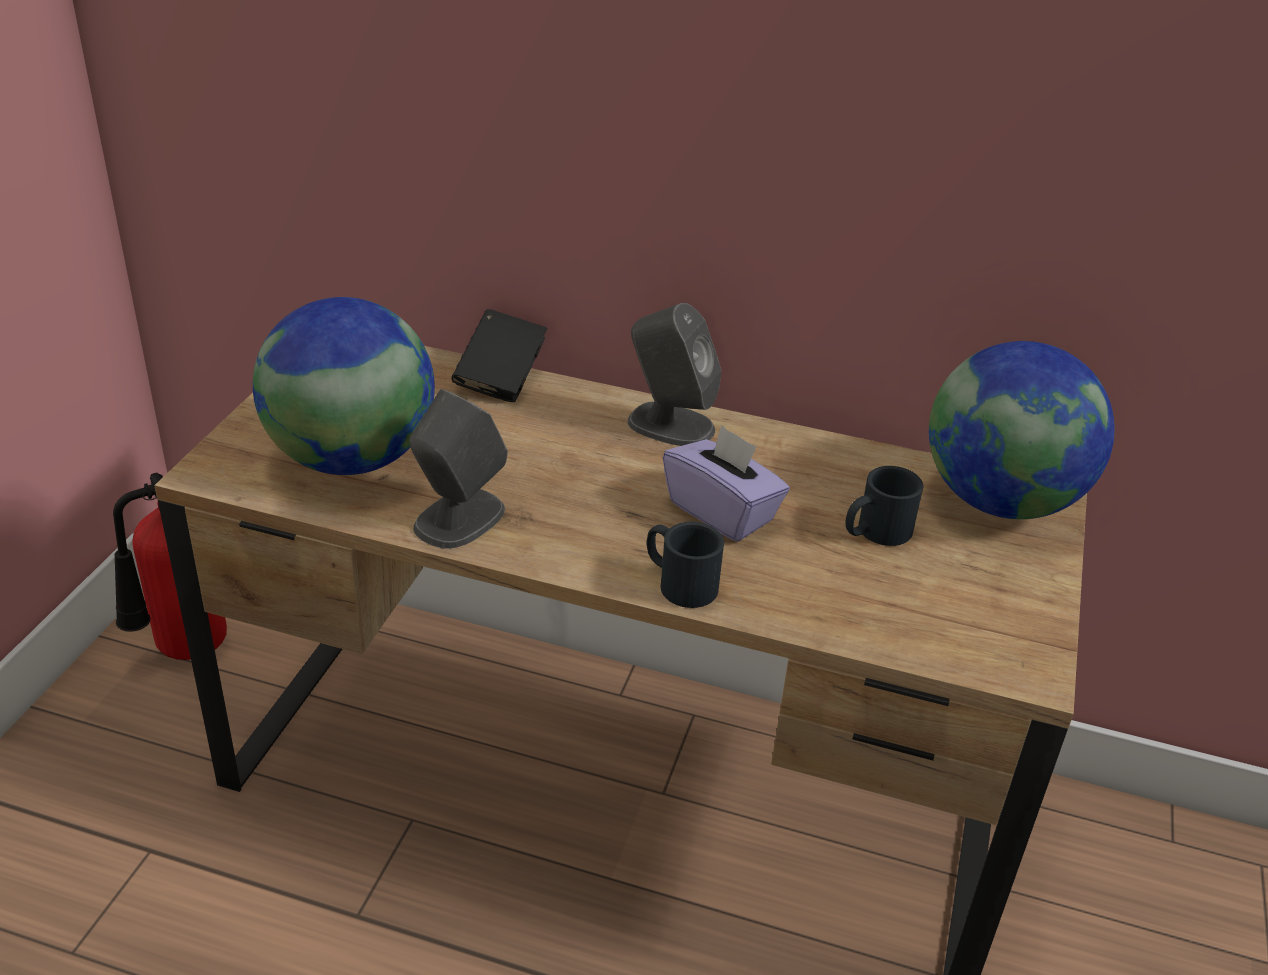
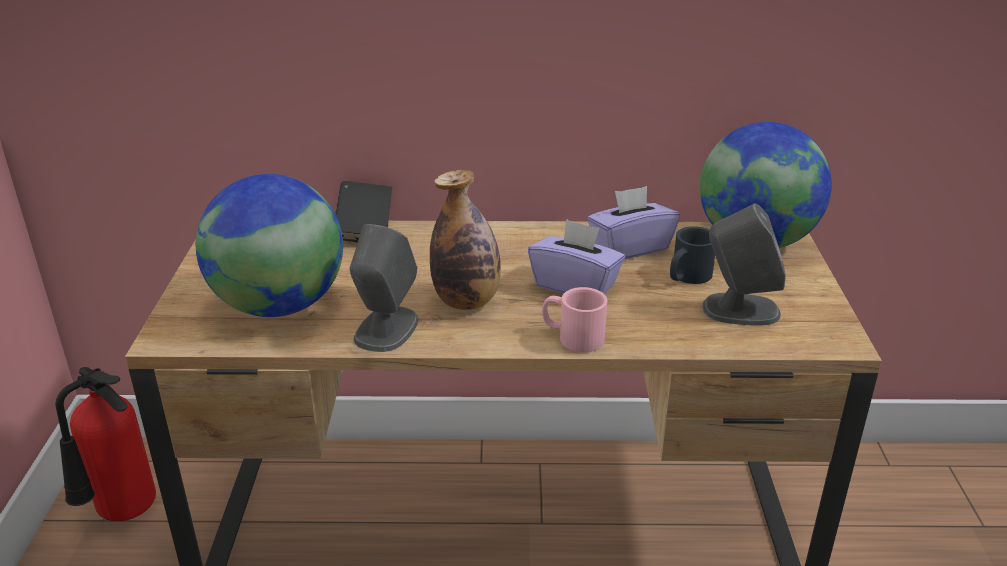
camera: 15 degrees left, 5 degrees down
grey speaker [627,303,721,446] -> grey speaker moved to [702,203,786,325]
black mug [647,522,724,608] -> pink mug [542,287,607,352]
none -> bottle [430,170,501,310]
none -> purple tissue box [587,186,680,260]

